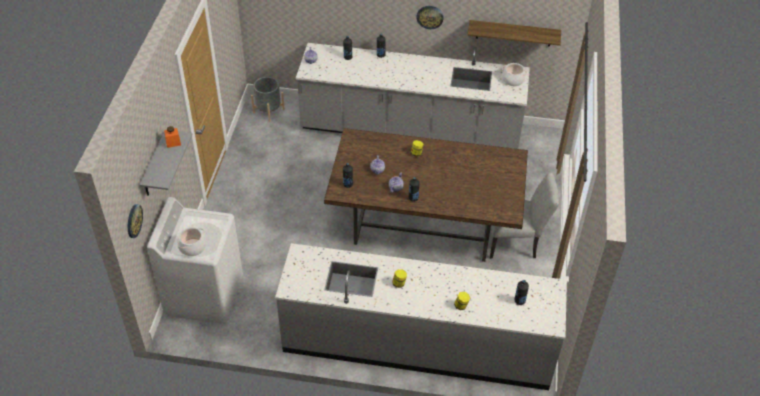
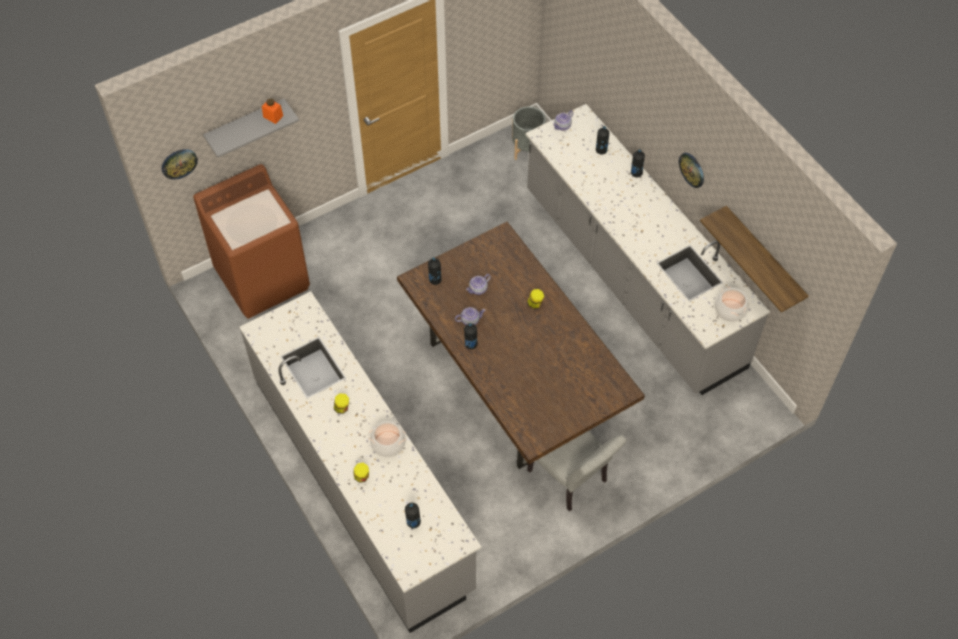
camera: 50 degrees right, 10 degrees up
white washing machine [147,197,243,324] -> brown washing machine [193,164,310,318]
cooking pot [177,227,206,256] -> cooking pot moved to [368,421,407,457]

